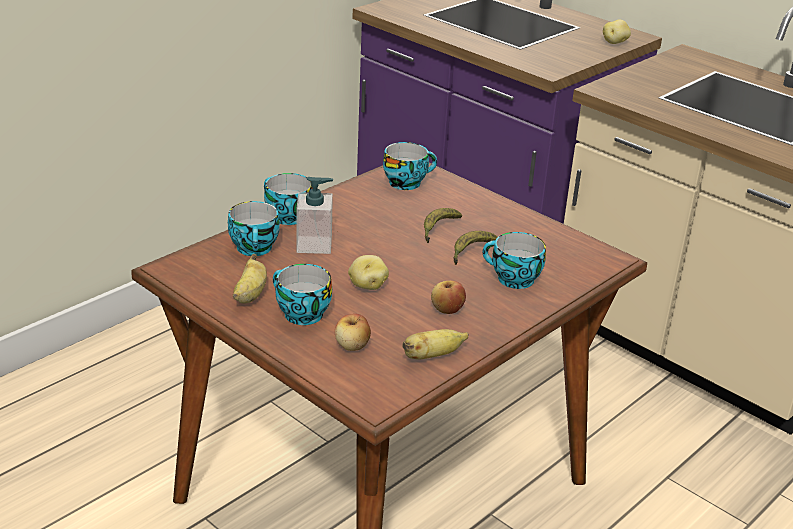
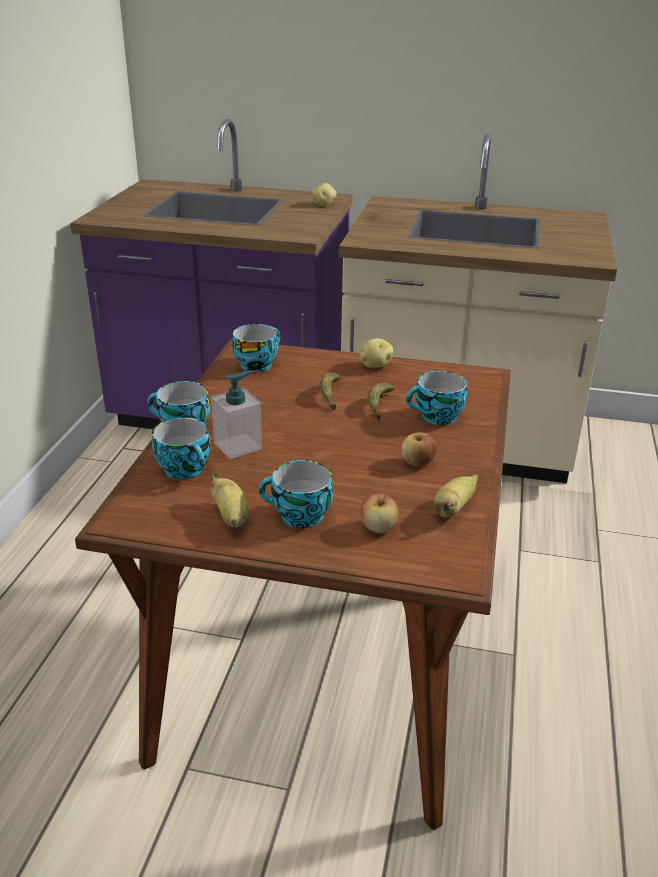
camera: 30 degrees left, 0 degrees up
potato [348,255,389,290] -> potato moved to [359,338,393,368]

